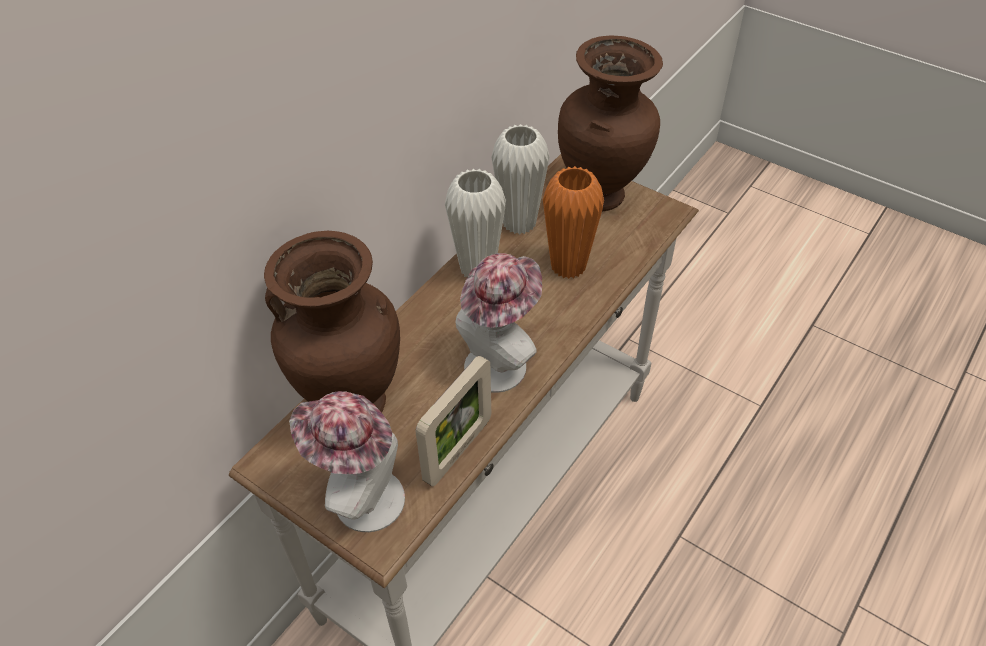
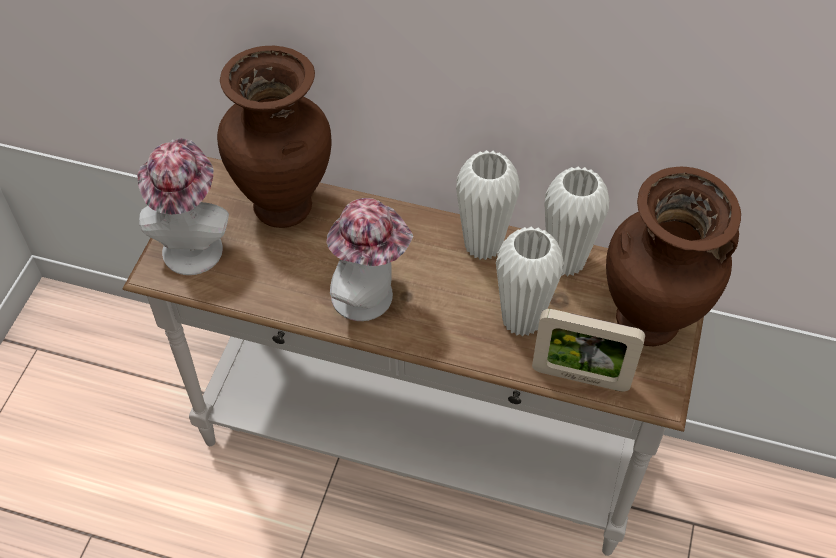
camera: 70 degrees right, 5 degrees up
picture frame [416,356,491,486] -> picture frame moved to [532,309,645,392]
orange vase [543,166,604,279] -> white vase [496,226,564,337]

